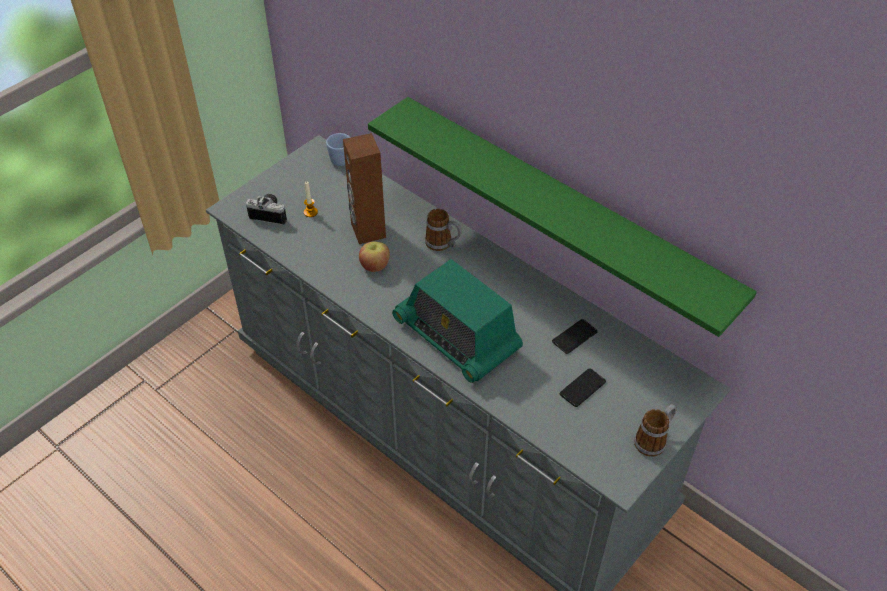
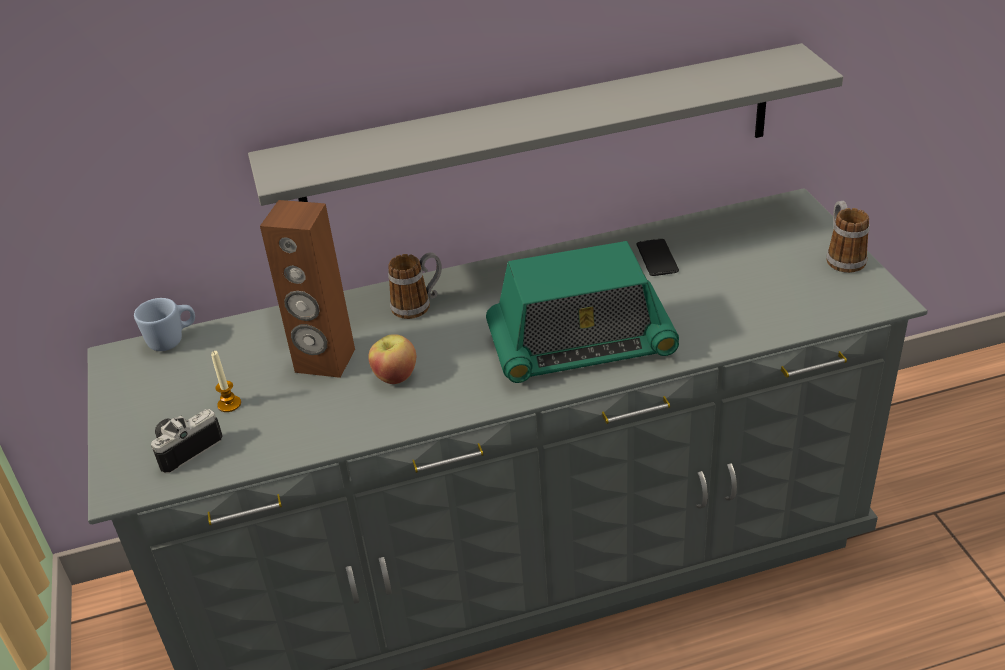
camera: 55 degrees left, 10 degrees down
green shelf [368,97,757,337] -> grey shelf [248,43,843,206]
phone [560,368,606,407] -> none

